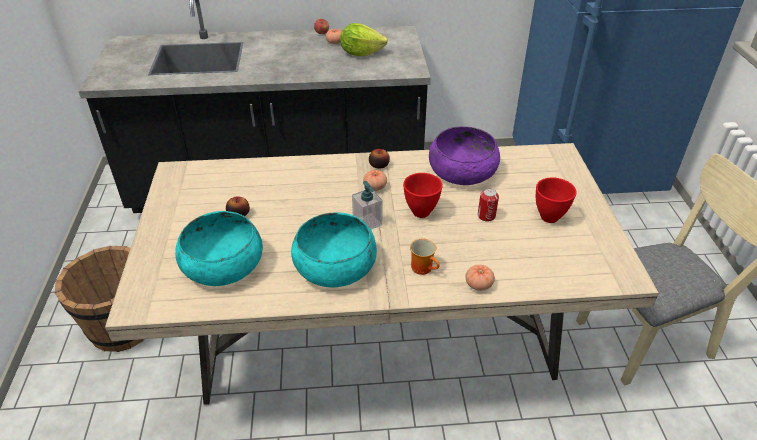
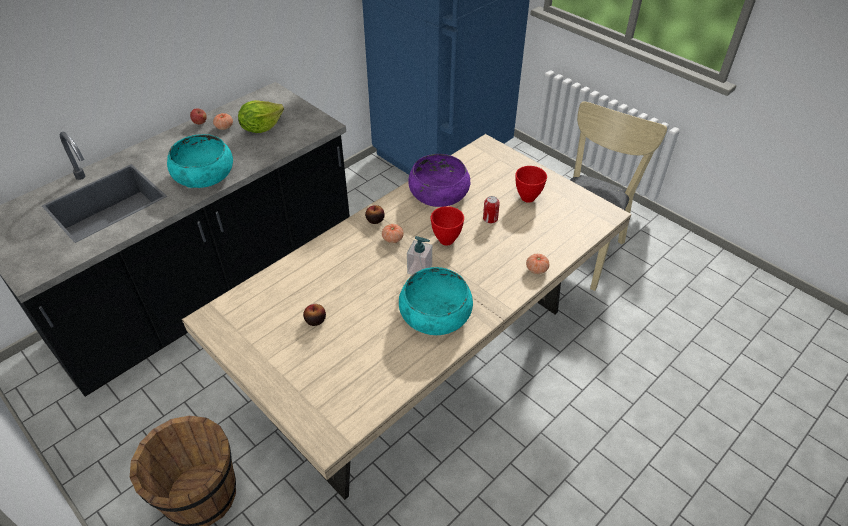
camera: 40 degrees left, 5 degrees up
turquoise bowl [175,211,263,286] -> turquoise bowl moved to [167,134,233,188]
mug [410,239,440,275] -> none

